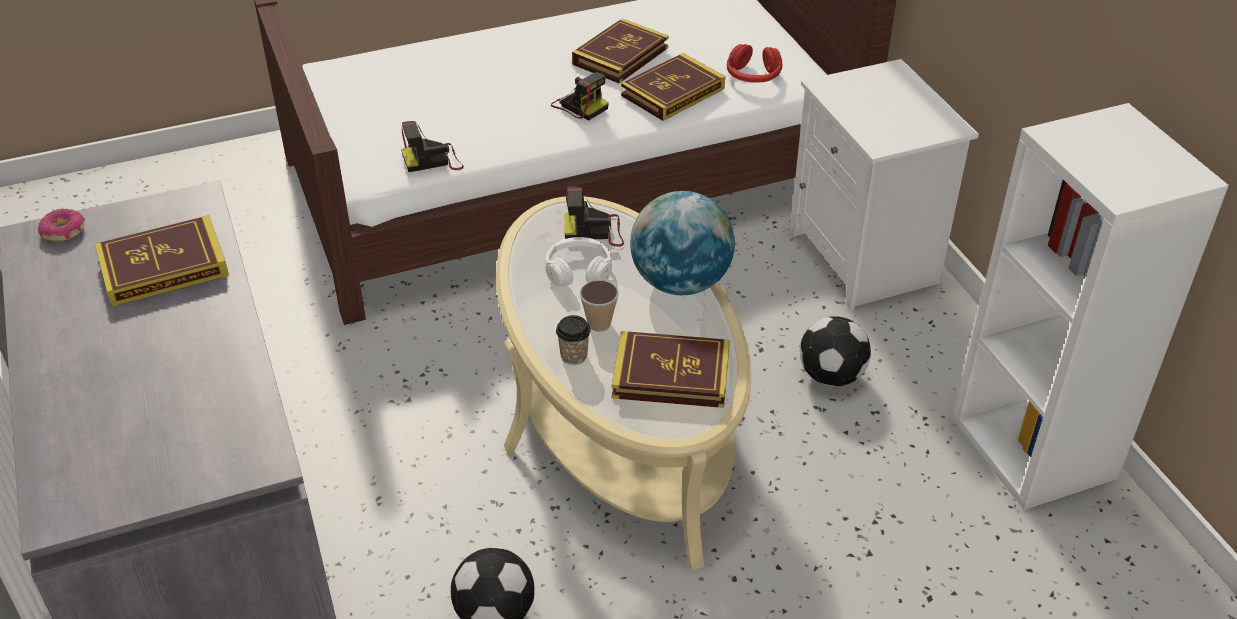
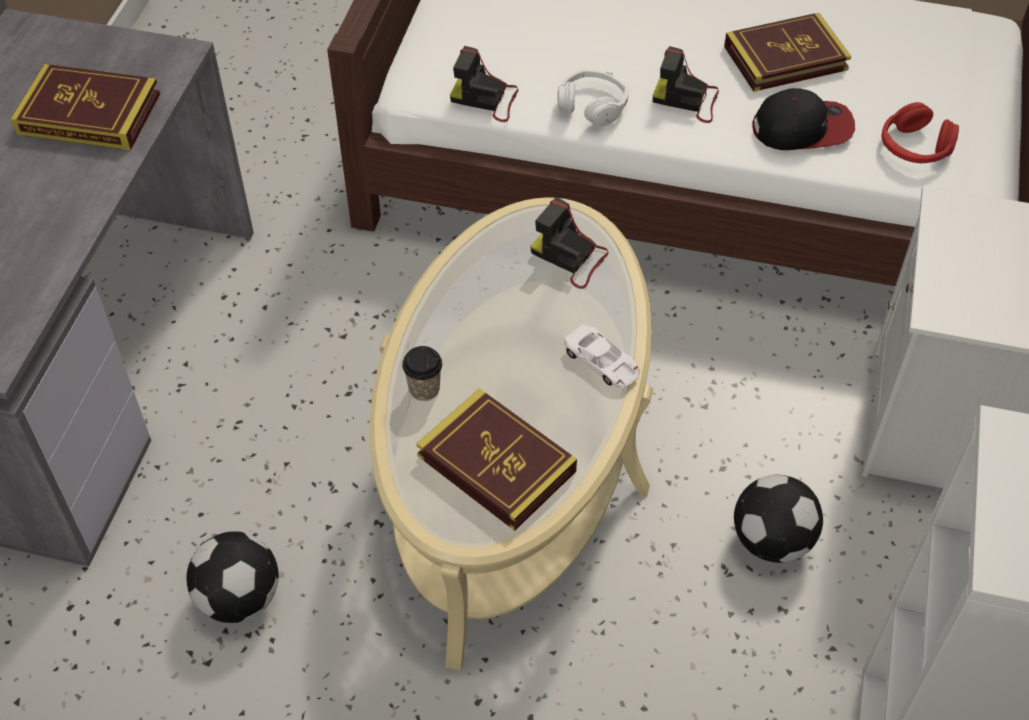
camera: 35 degrees right, 10 degrees up
donut [38,209,85,242] -> none
white headphones [545,237,612,286] -> white headphones moved to [558,68,629,126]
camera [551,72,609,120] -> camera turned 120 degrees clockwise [653,46,719,123]
cup [579,280,619,332] -> none
book [621,53,725,121] -> cap [752,88,855,150]
globe [630,191,735,295] -> white toy car [564,324,640,388]

